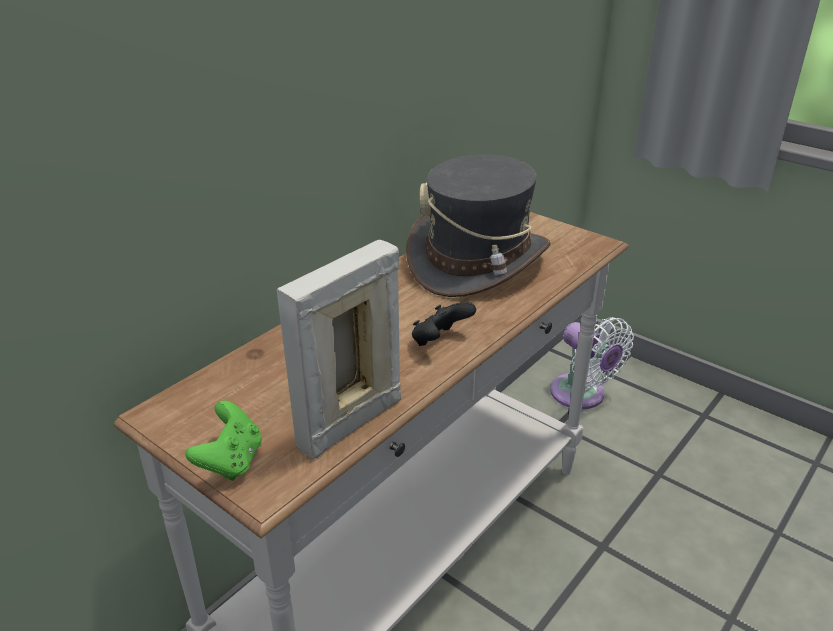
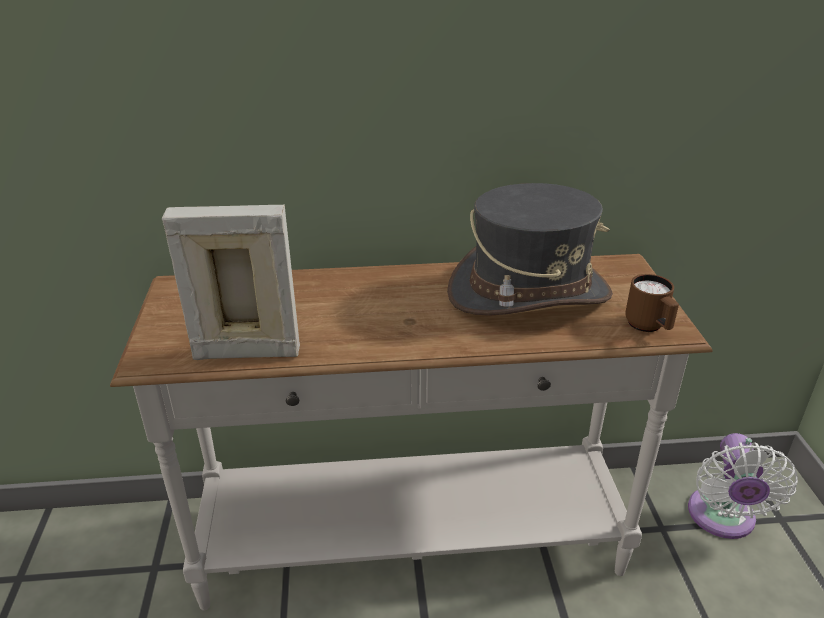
camera: 45 degrees right, 0 degrees up
green game controller [185,401,262,481] -> none
black game controller [412,302,476,346] -> none
none -> brown mug [625,274,679,332]

